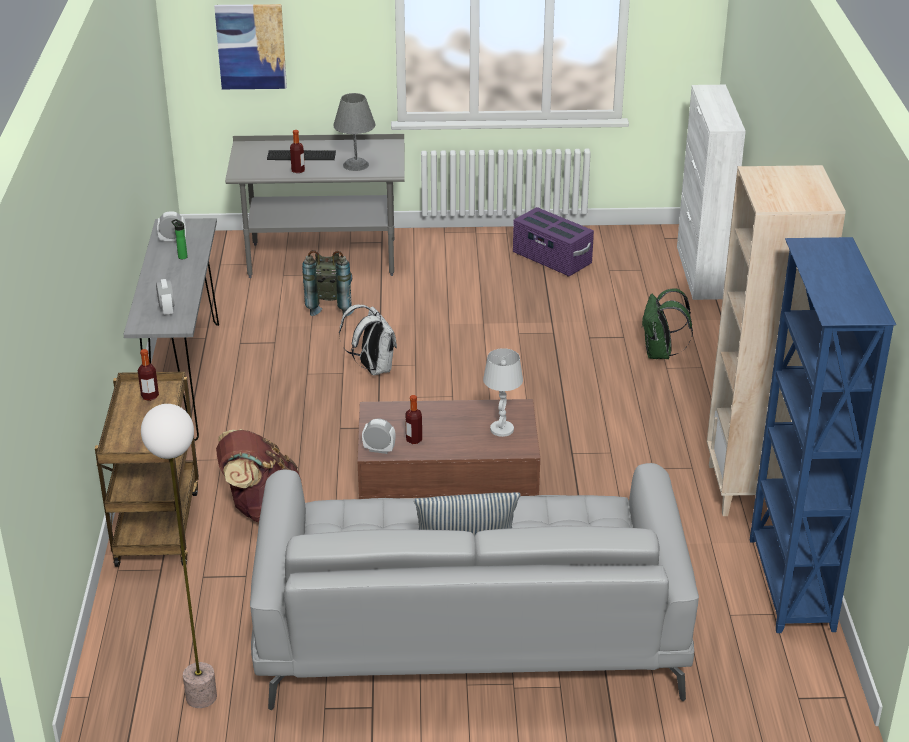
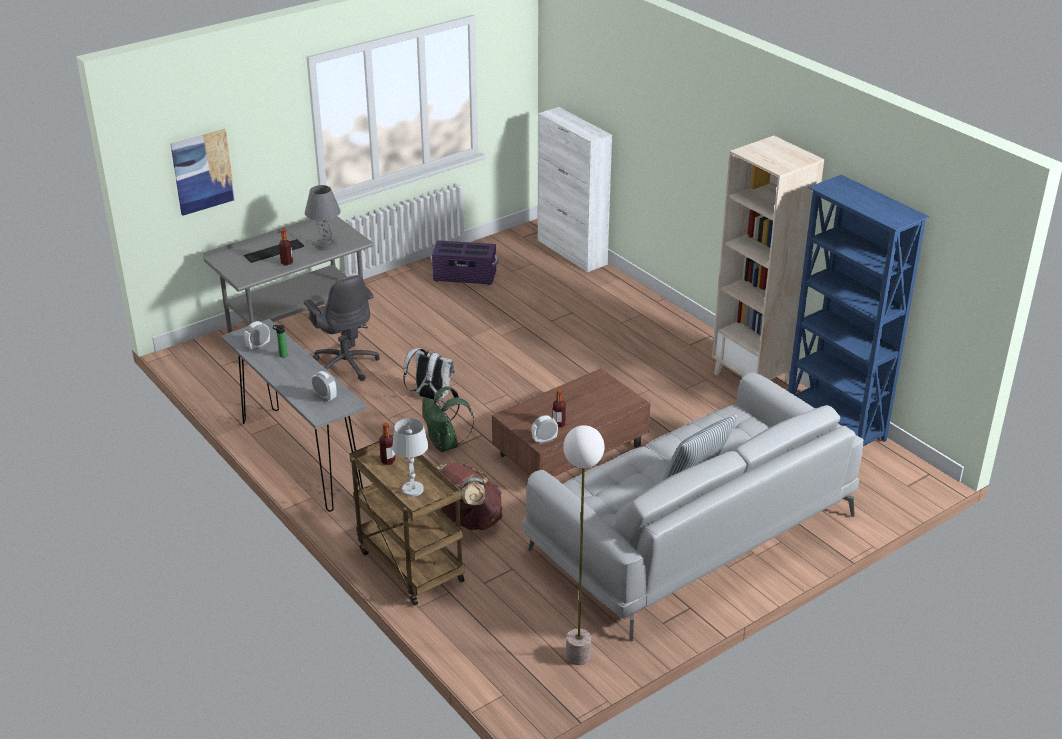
camera: 35 degrees left, 0 degrees up
grey backpack [302,250,354,316] -> grey office chair [304,275,380,381]
white table lamp [483,348,523,437] -> white table lamp moved to [392,418,428,497]
green backpack [641,288,693,359] -> green backpack moved to [422,386,474,452]

